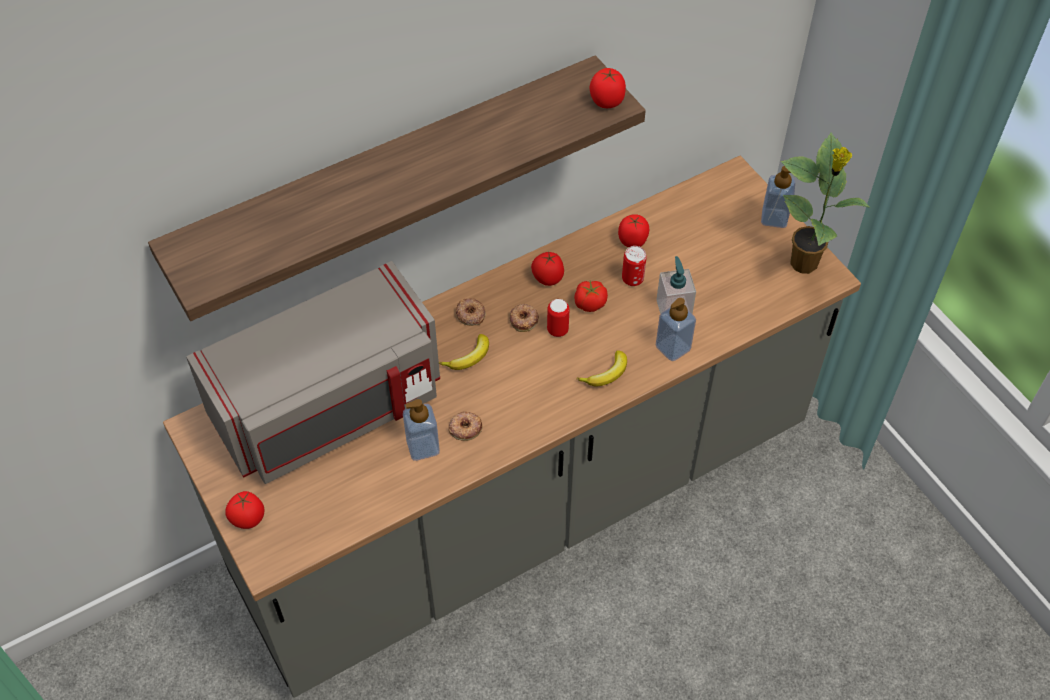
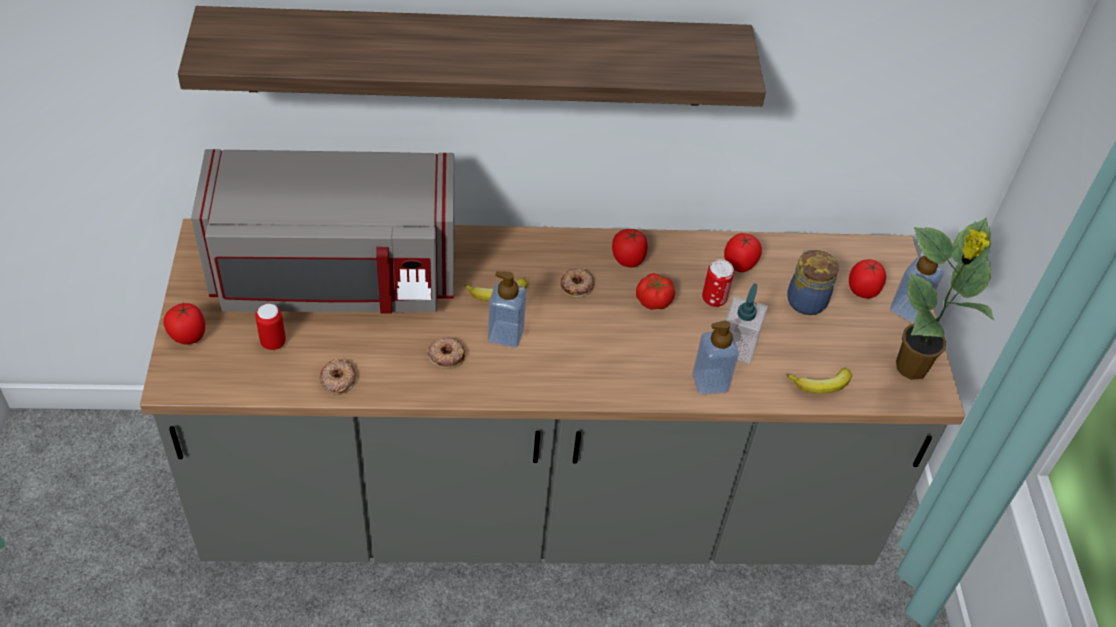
camera: 25 degrees right, 5 degrees down
soap dispenser [403,399,440,461] -> soap dispenser moved to [488,271,527,348]
donut [456,298,486,326] -> donut moved to [319,359,356,395]
can [547,299,570,337] -> can moved to [255,303,286,350]
banana [576,350,627,386] -> banana moved to [786,368,852,393]
tomato [590,68,626,108] -> tomato moved to [849,259,886,298]
none -> jar [787,249,839,315]

